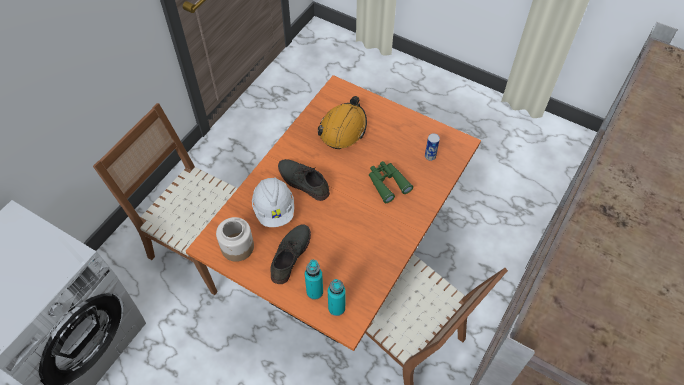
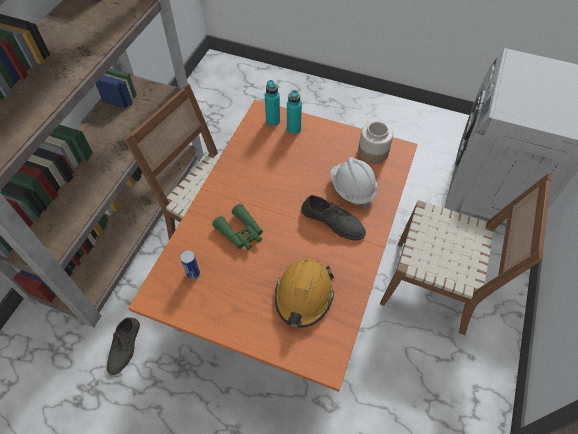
camera: 170 degrees right, 0 degrees up
grey shoe [270,224,311,284] -> grey shoe moved to [107,317,140,375]

